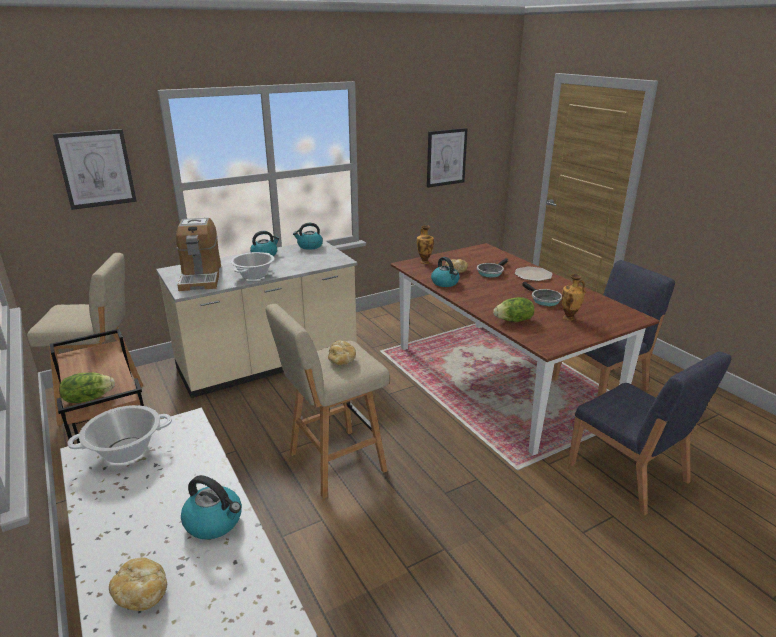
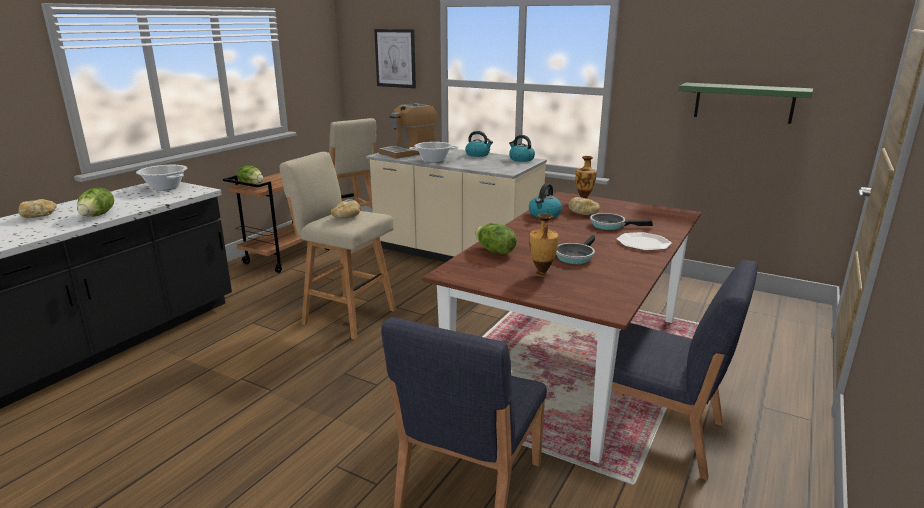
camera: 60 degrees right, 5 degrees down
kettle [181,475,242,540] -> lettuce [77,188,114,217]
picture [427,128,468,188] -> green shelf [678,83,813,124]

